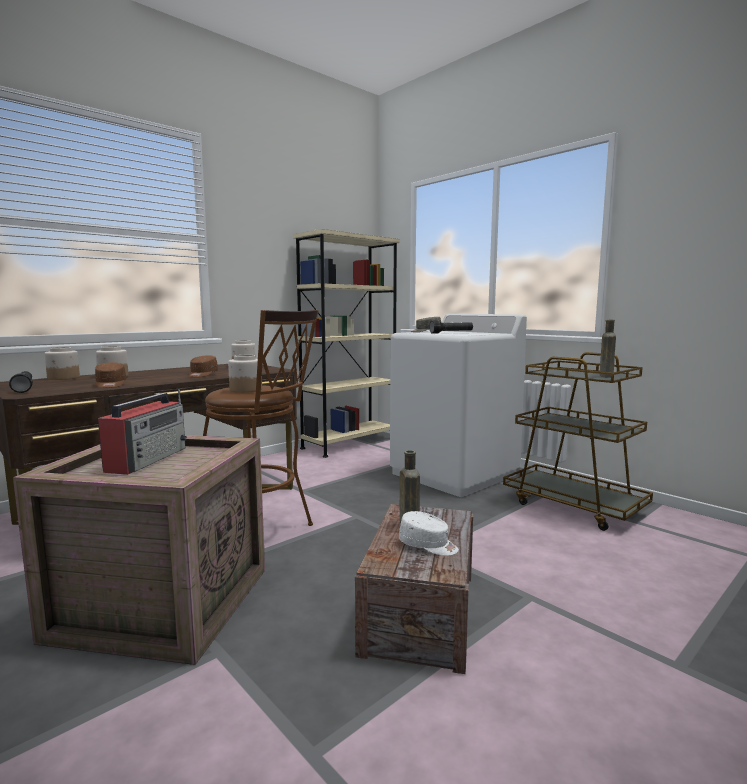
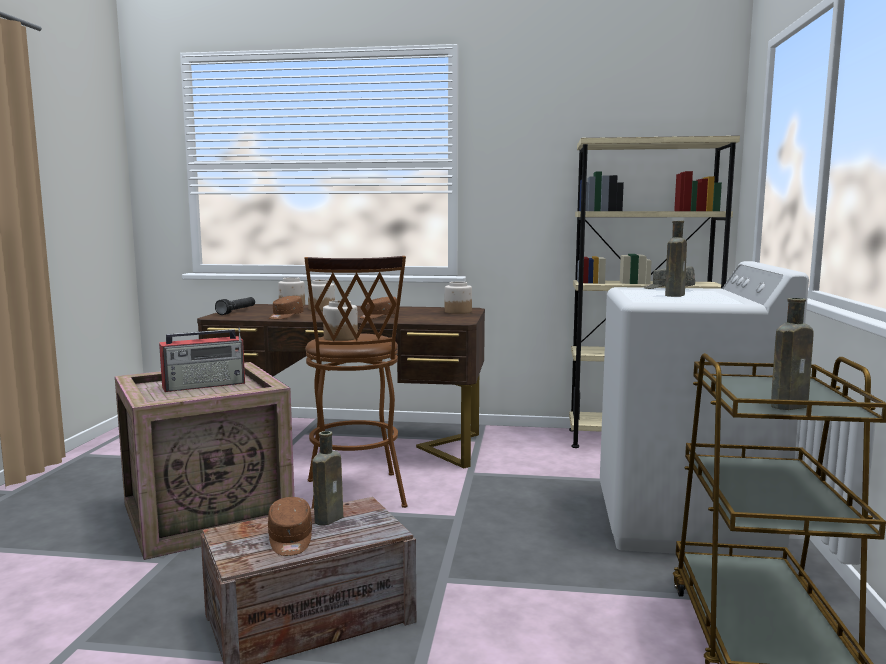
camera: 50 degrees right, 0 degrees up
white cap [399,511,459,556] -> brown cap [268,497,312,556]
black flashlight [429,320,473,334] -> brown bottle [665,221,687,297]

